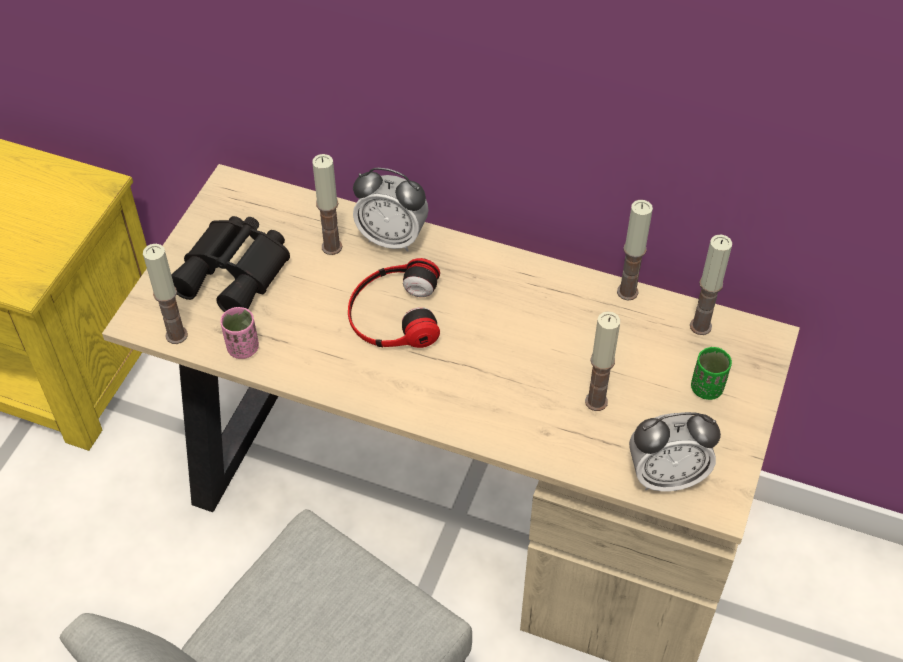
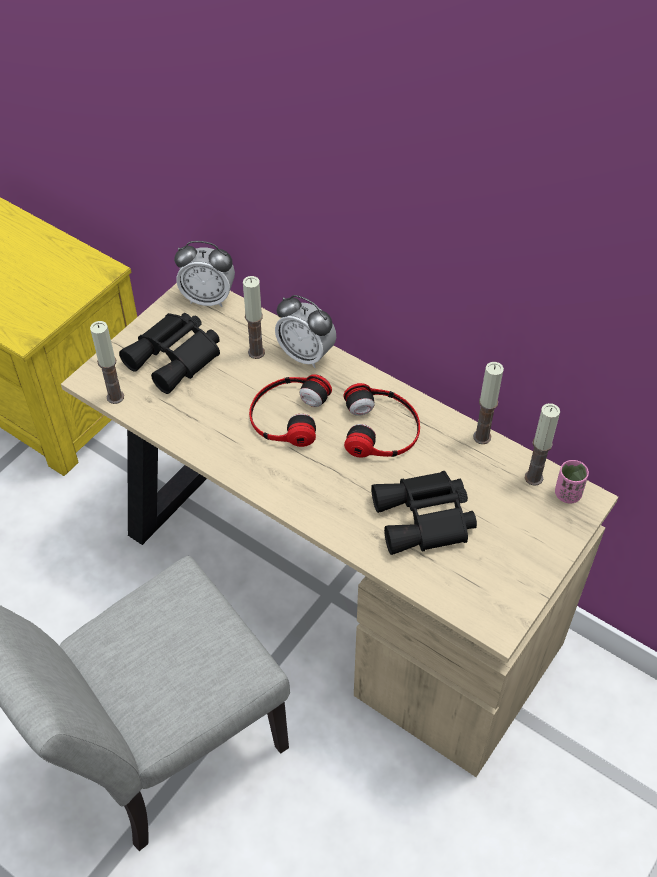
camera: 15 degrees right, 0 degrees up
pink cup [220,307,259,359] -> pink cup moved to [555,460,589,504]
candle [585,311,620,411] -> black binoculars [371,471,477,555]
alarm clock [629,412,721,492] -> alarm clock moved to [174,241,235,307]
green cup [691,347,732,400] -> none
none -> headphones [343,383,420,457]

